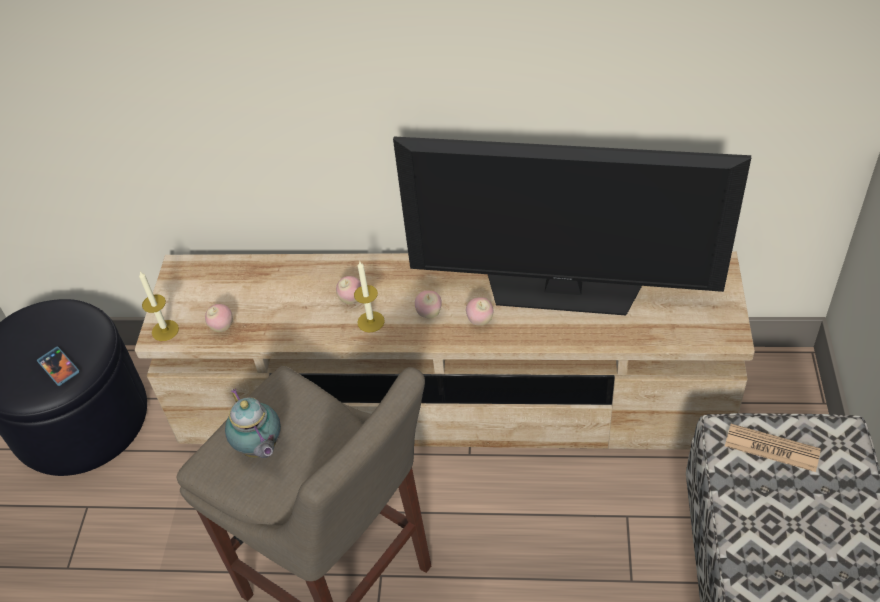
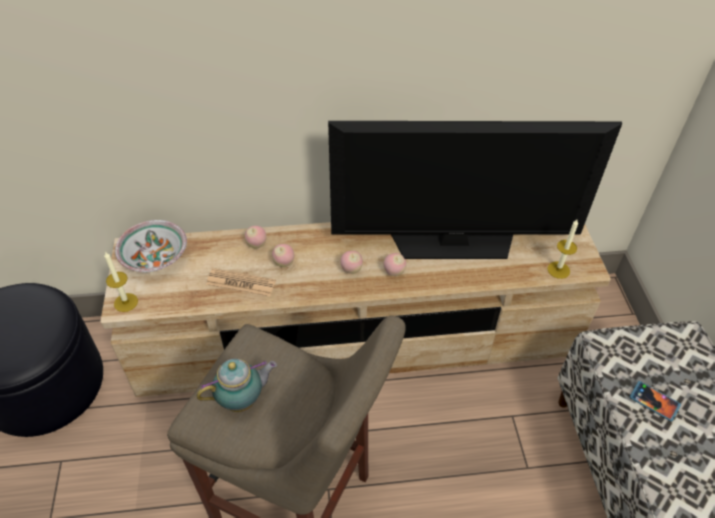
camera: 15 degrees left, 0 degrees up
phone [37,346,80,386] -> phone moved to [630,381,681,422]
apple [205,304,233,332] -> apple moved to [245,226,267,249]
teapot [225,388,281,458] -> teapot turned 75 degrees counterclockwise [197,359,277,412]
candle [354,261,385,332] -> candle moved to [547,220,578,279]
newspaper [725,424,821,472] -> newspaper moved to [206,268,276,296]
none -> bowl [115,220,187,272]

